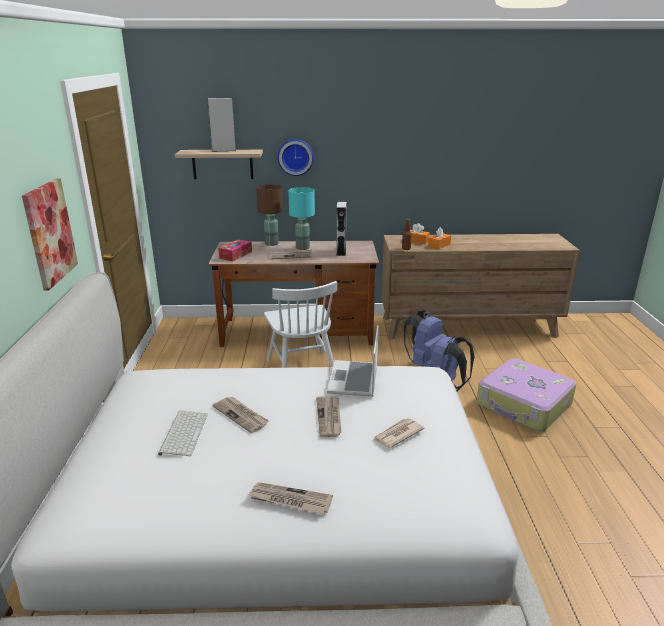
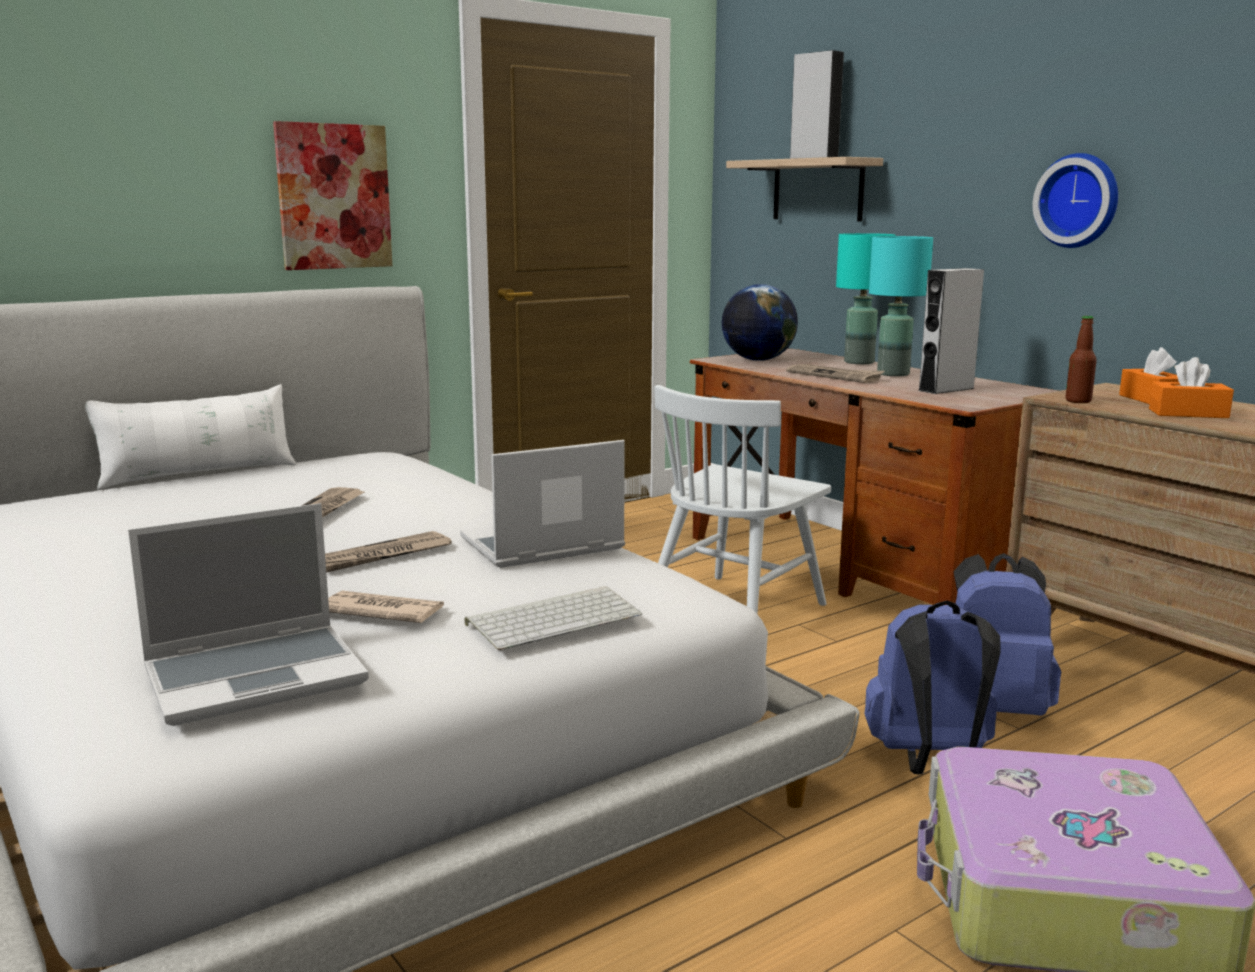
camera: 55 degrees right, 10 degrees down
keyboard [158,411,208,456] -> keyboard moved to [464,586,642,650]
tissue box [218,239,252,261] -> globe [722,284,798,361]
newspaper [248,482,333,514] -> none
brown table lamp [256,184,283,246] -> turquoise table lamp [836,233,895,364]
wall clock [278,139,314,176] -> wall clock moved to [1033,153,1118,248]
none -> white pillow [85,384,296,490]
none -> laptop [128,503,369,726]

